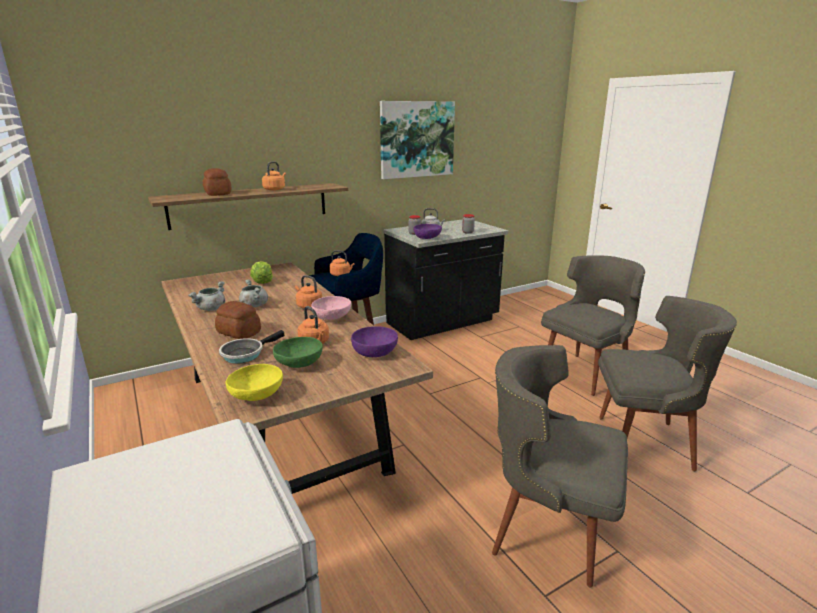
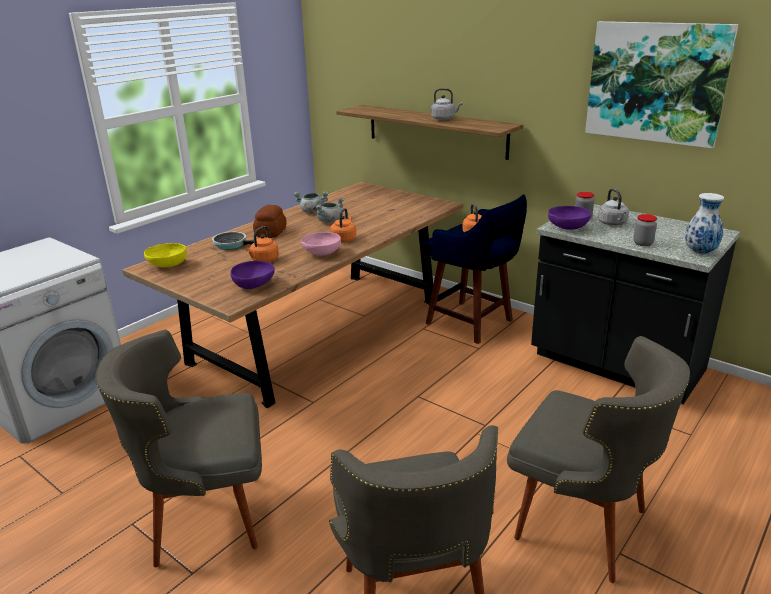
camera: 70 degrees right, 5 degrees up
bread [203,168,231,196] -> none
lettuce [250,261,273,284] -> none
orange kettle [262,162,286,190] -> grey kettle [431,88,462,120]
green bowl [273,337,323,368] -> none
grey chair [492,345,628,588] -> grey chair turned 105 degrees counterclockwise [95,330,262,567]
none -> vase [685,193,724,254]

